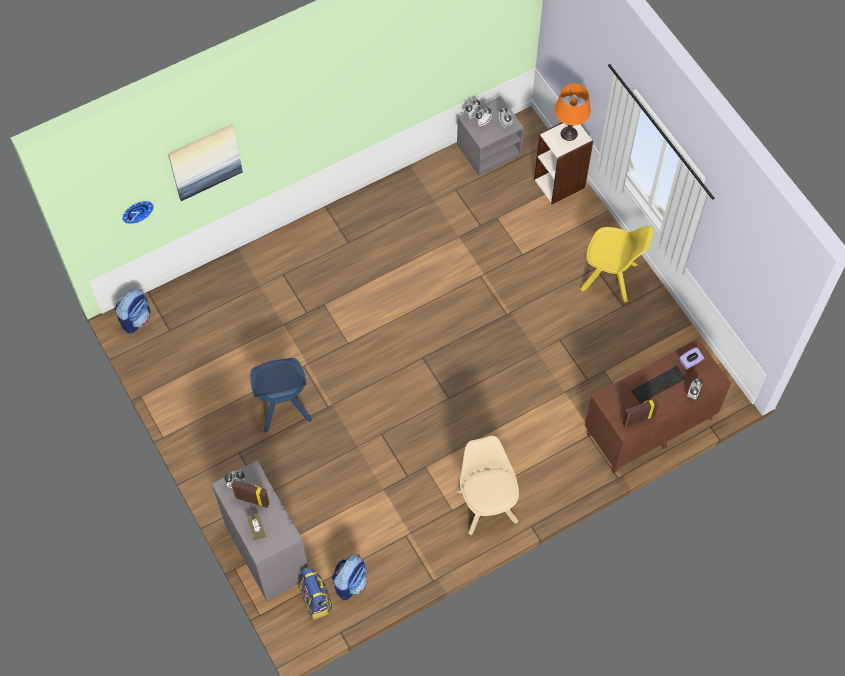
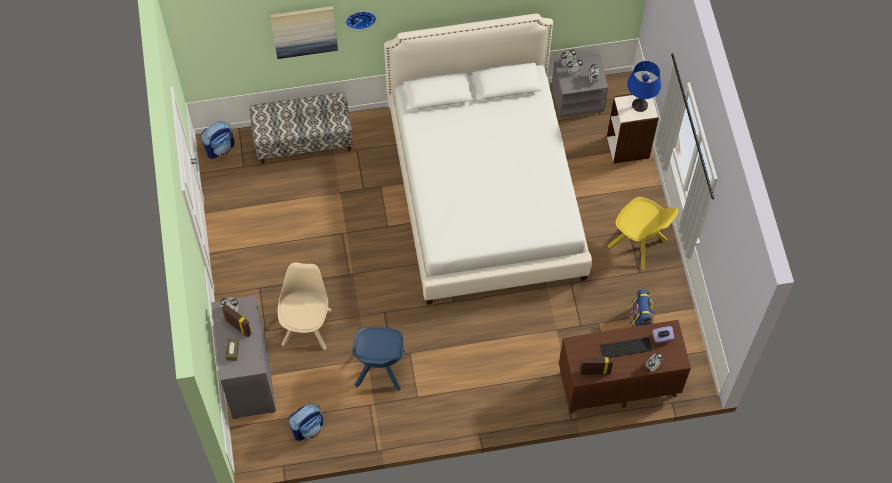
camera: 20 degrees right, 0 degrees up
wall clock [122,201,154,224] -> wall clock moved to [346,11,376,30]
blue chair [250,358,312,433] -> blue chair moved to [352,327,405,392]
backpack [299,568,333,620] -> backpack moved to [629,289,654,327]
beige chair [456,436,519,536] -> beige chair moved to [278,262,332,350]
orange table lamp [554,84,591,141] -> blue table lamp [627,61,661,112]
none -> bench [250,92,353,164]
none -> white bed [384,14,592,305]

